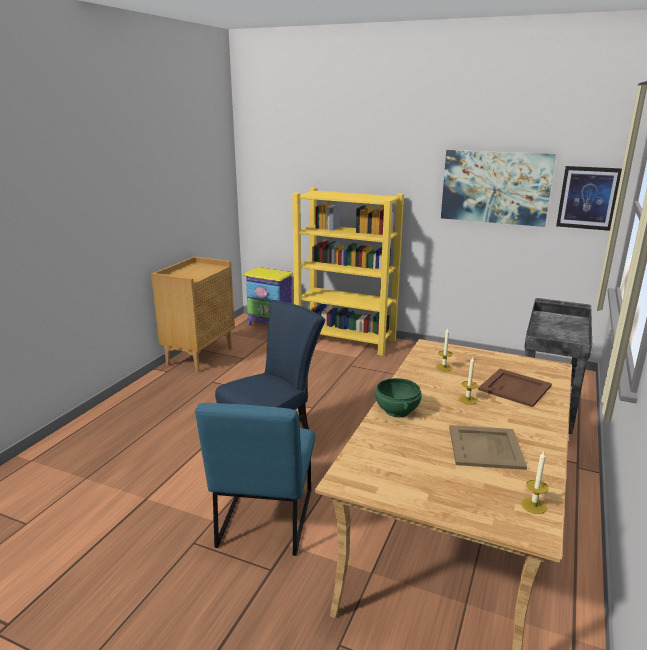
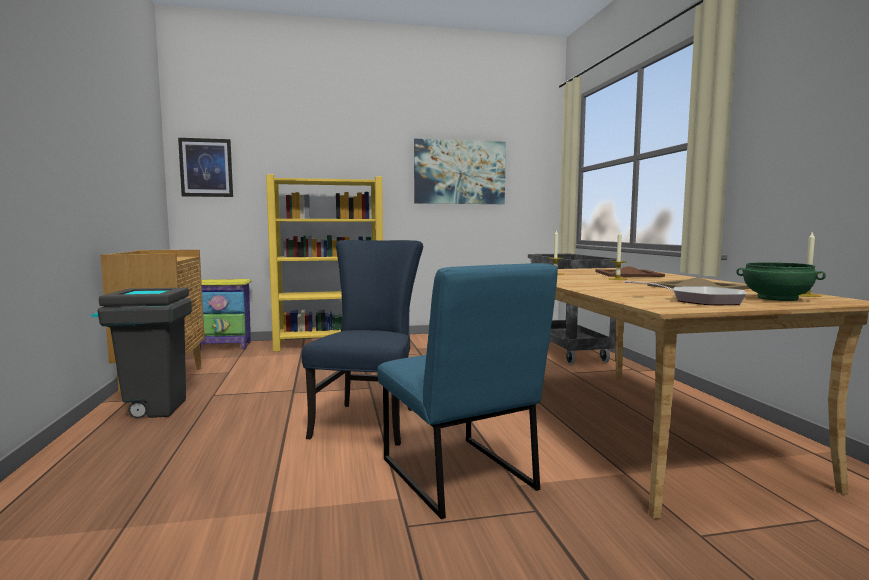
camera: 35 degrees left, 15 degrees down
green bowl [375,378,422,418] -> green bowl moved to [736,262,826,301]
picture [556,166,622,231] -> picture moved to [178,138,233,197]
none -> grey trash can [91,288,192,418]
none -> frying pan [625,281,747,305]

